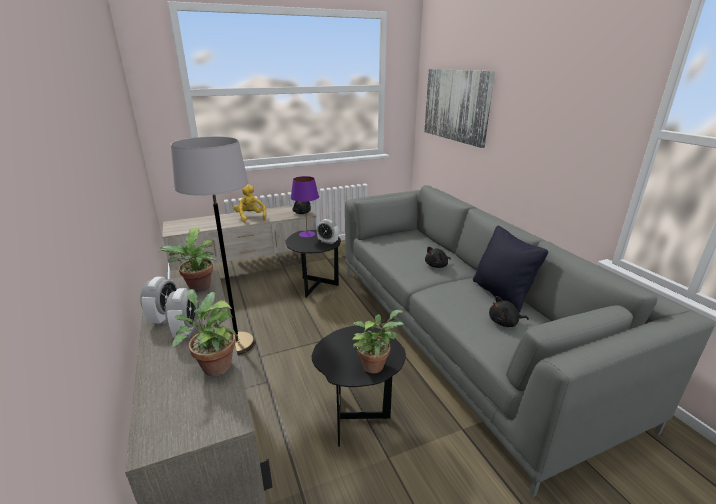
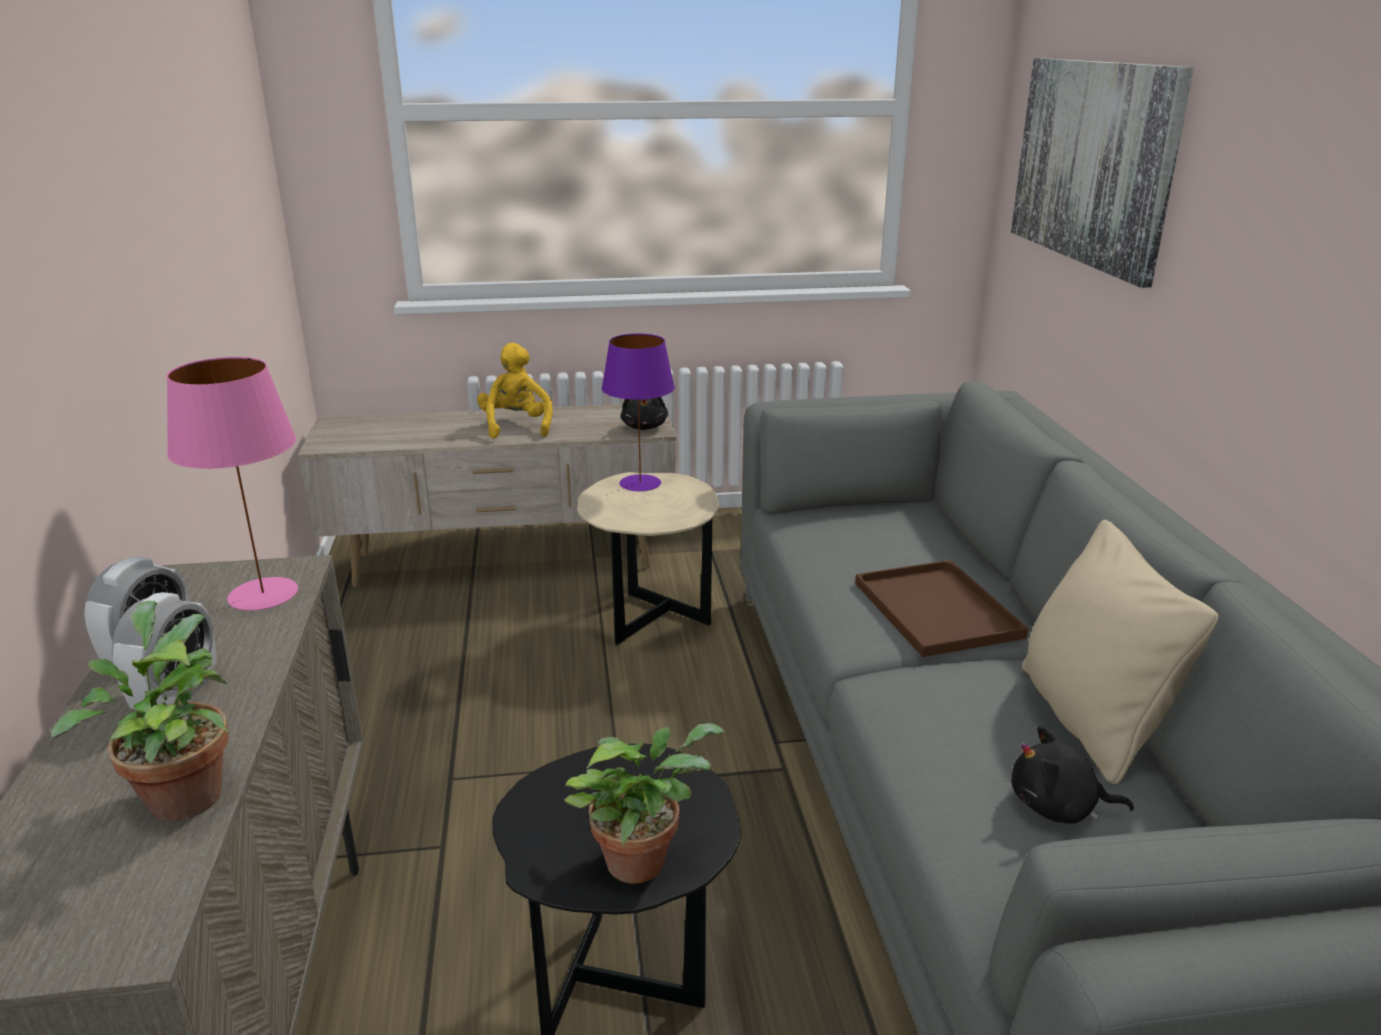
camera: 15 degrees right, 0 degrees up
potted plant [158,227,216,292] -> pink table lamp [166,357,298,611]
grey floor lamp [171,136,255,355] -> none
black side table [285,230,341,298] -> beige side table [577,472,719,646]
alarm clock [317,219,339,244] -> none
black plush toy [425,246,451,268] -> brown tray [855,560,1028,657]
black pillow [473,226,548,312] -> beige pillow [1022,520,1219,784]

